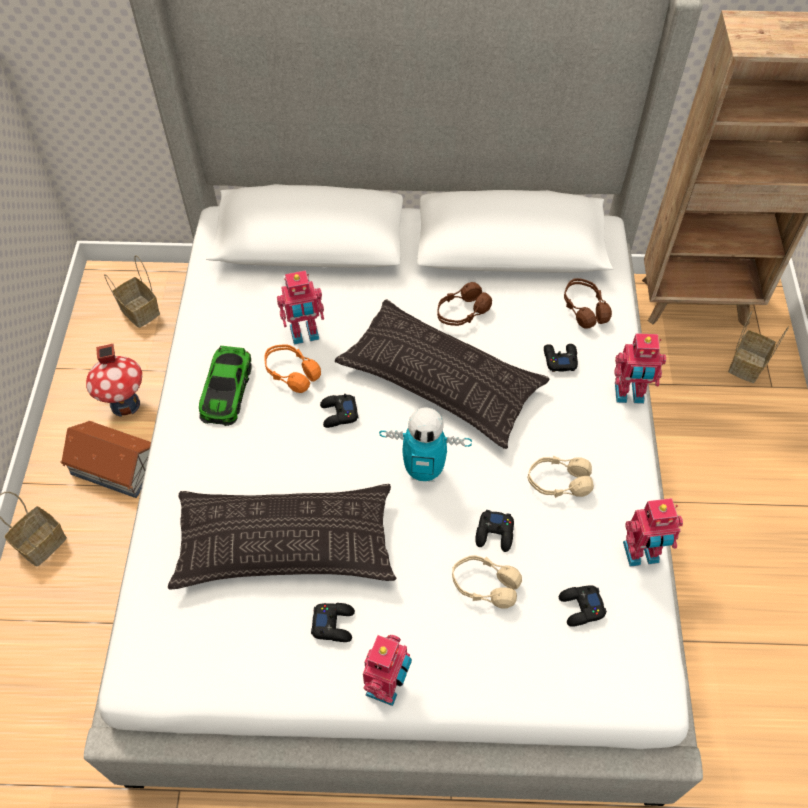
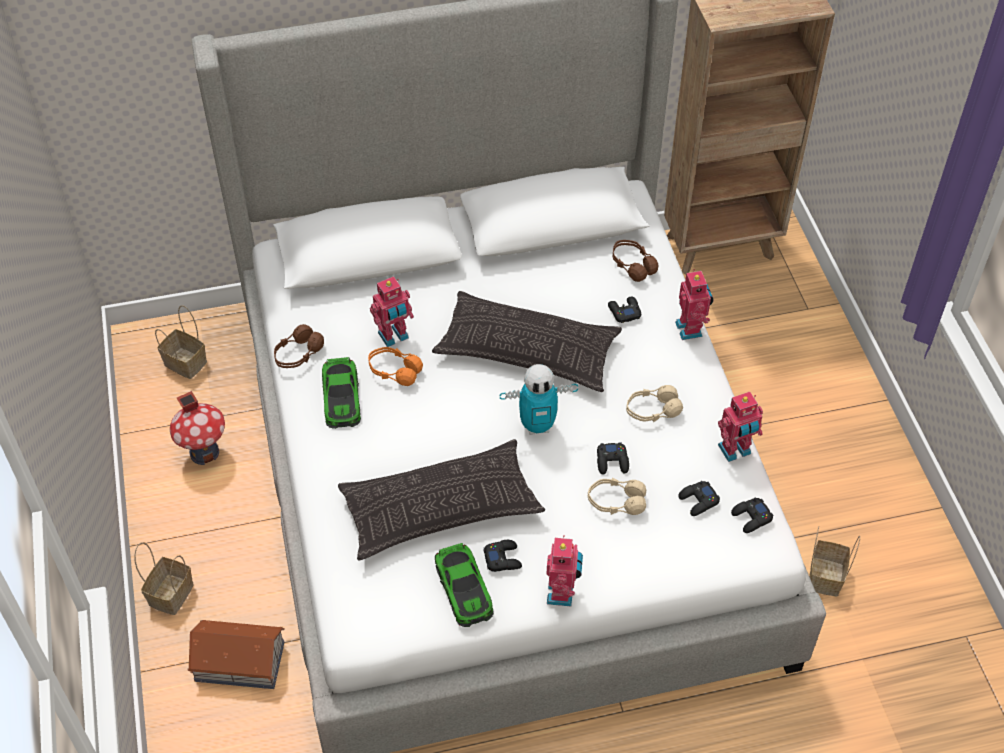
camera: 15 degrees left, 5 degrees down
toy house [60,421,151,498] -> toy house moved to [187,620,284,689]
black game controller [320,394,358,428] -> black game controller moved to [731,498,774,533]
brown headphones [437,282,492,326] -> brown headphones moved to [274,324,324,368]
toy robot [614,333,666,404] -> toy robot turned 90 degrees counterclockwise [675,269,714,340]
basket [728,311,789,383] -> basket moved to [809,526,860,597]
none -> toy car [435,543,494,627]

